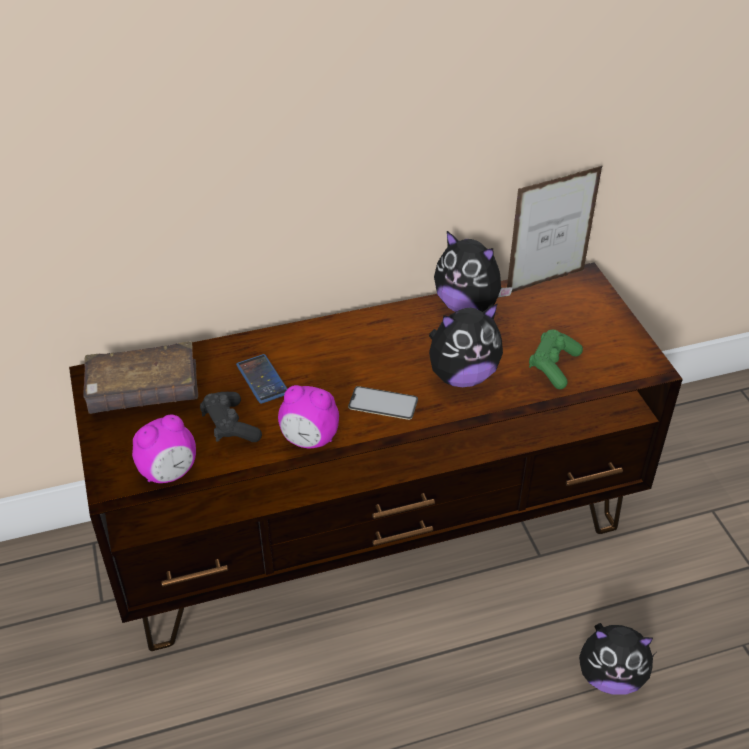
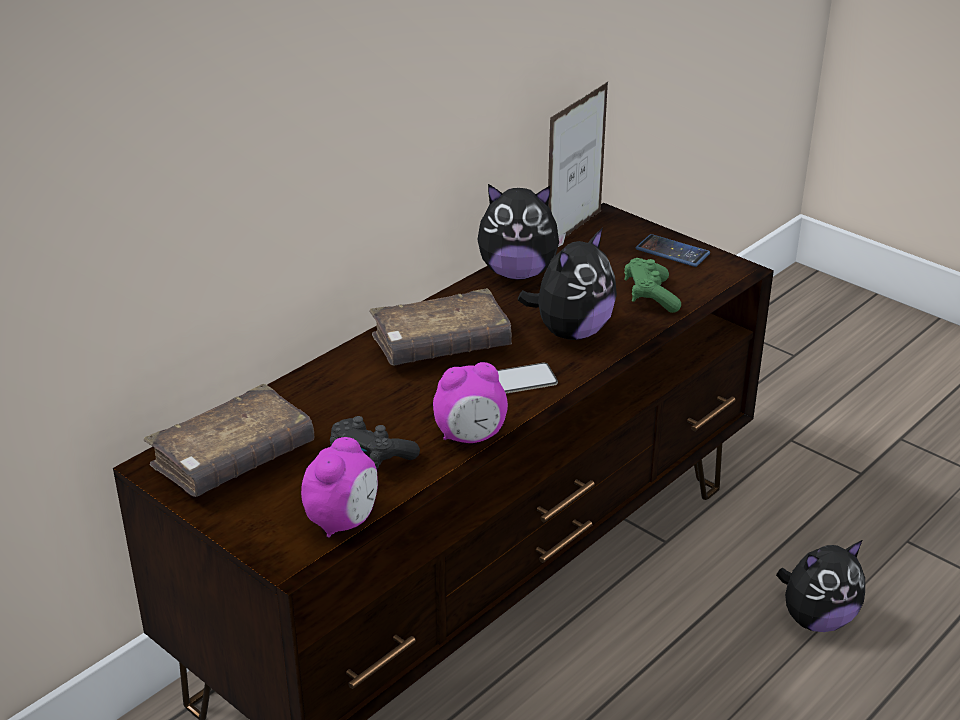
camera: 30 degrees left, 10 degrees down
phone [236,354,287,404] -> phone moved to [636,234,710,267]
none -> brown book [369,288,512,366]

